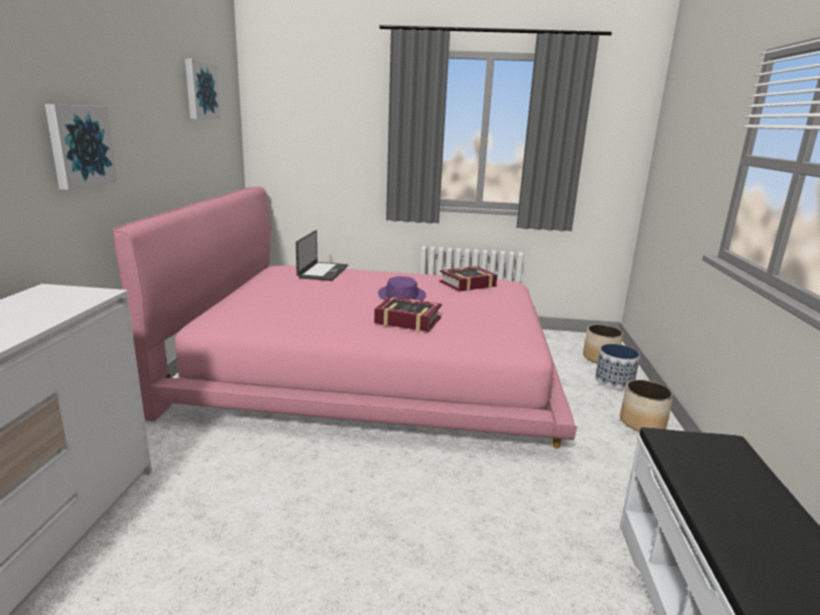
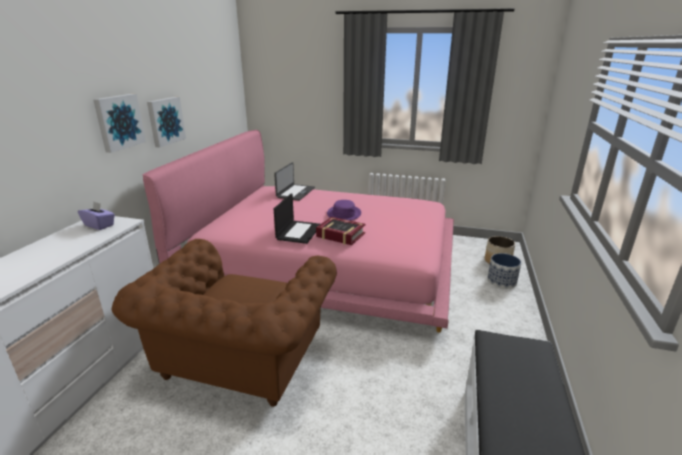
camera: 10 degrees right, 5 degrees up
picture [185,58,221,119] -> picture moved to [147,97,186,148]
book [439,266,497,292] -> none
planter [620,380,673,432] -> none
none -> purple tissue box [78,202,115,230]
none -> brown armchair [111,239,337,407]
none -> laptop [274,193,320,244]

